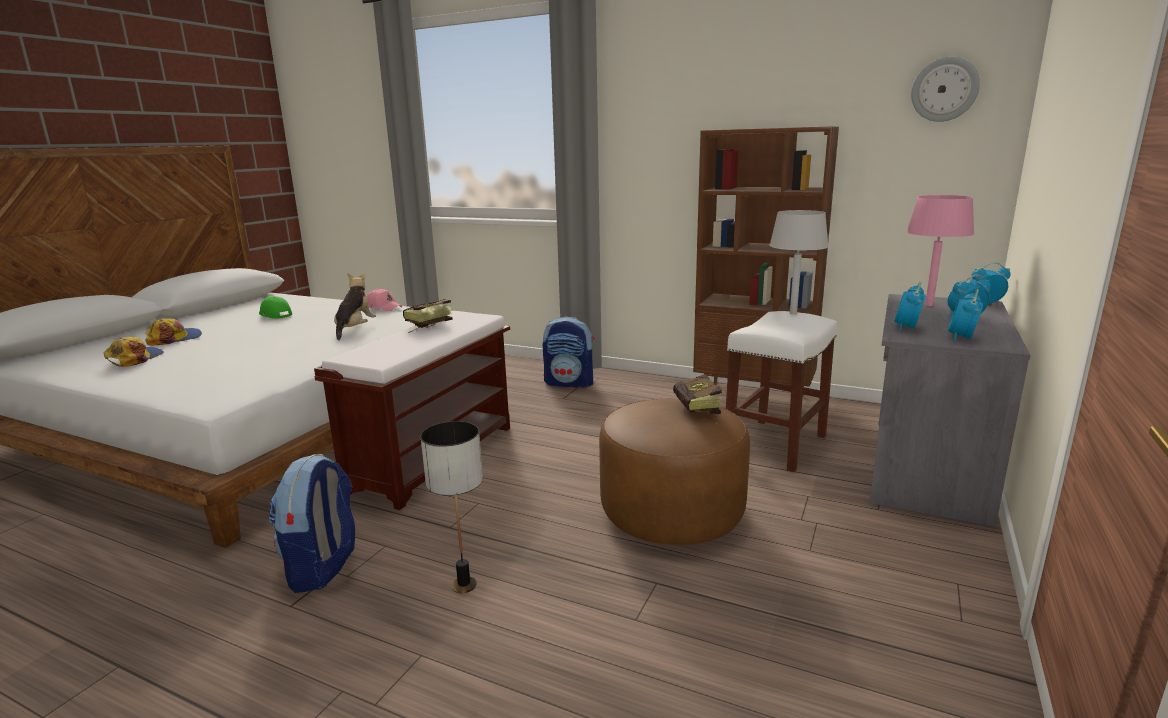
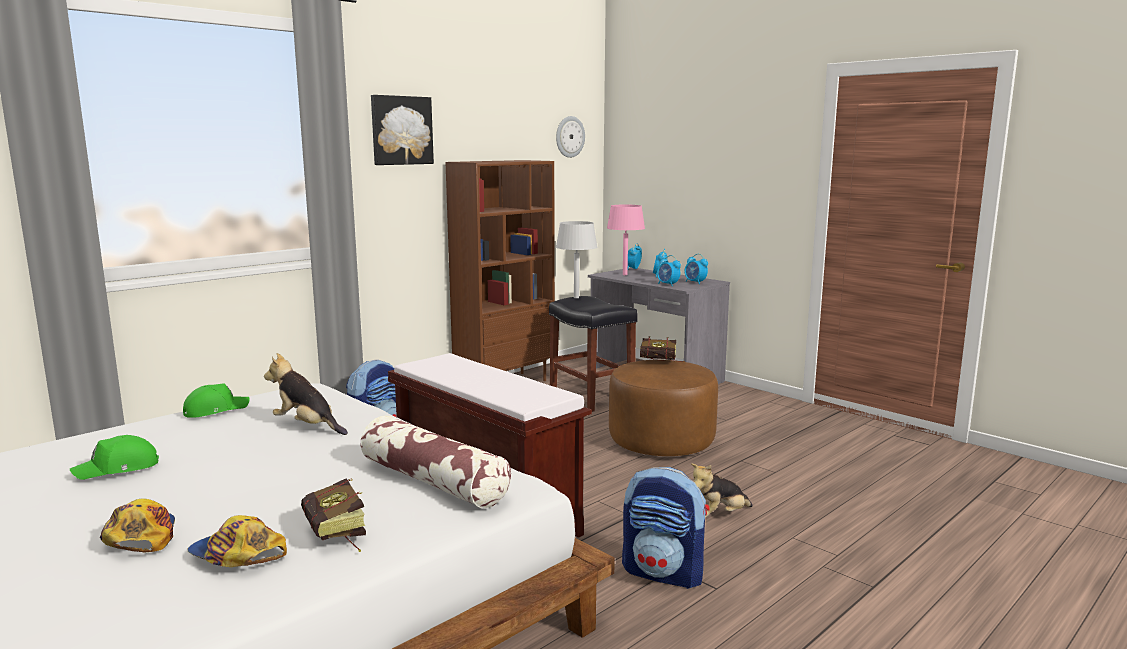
camera: 70 degrees left, 5 degrees down
pink cap [366,289,402,311] -> green cap [183,383,250,418]
book [403,299,453,333] -> book moved to [301,478,366,552]
table lamp [420,421,483,593] -> plush toy [691,463,753,518]
white stool [726,311,837,472] -> black stool [549,296,638,412]
none -> pillow [361,415,511,508]
none -> picture [371,95,434,165]

